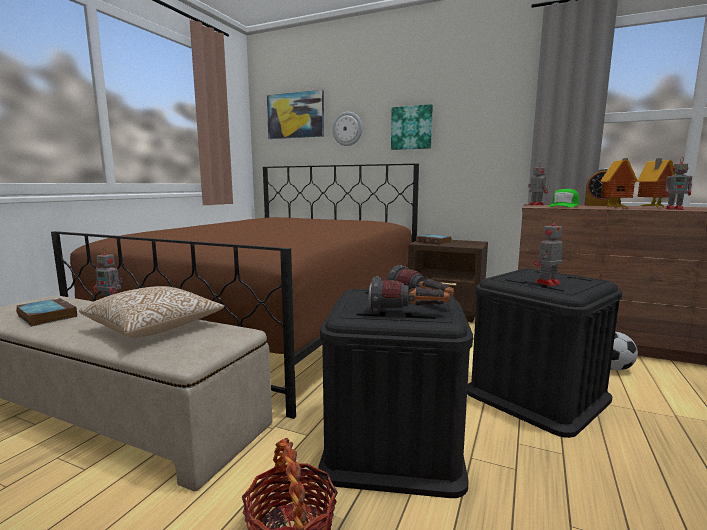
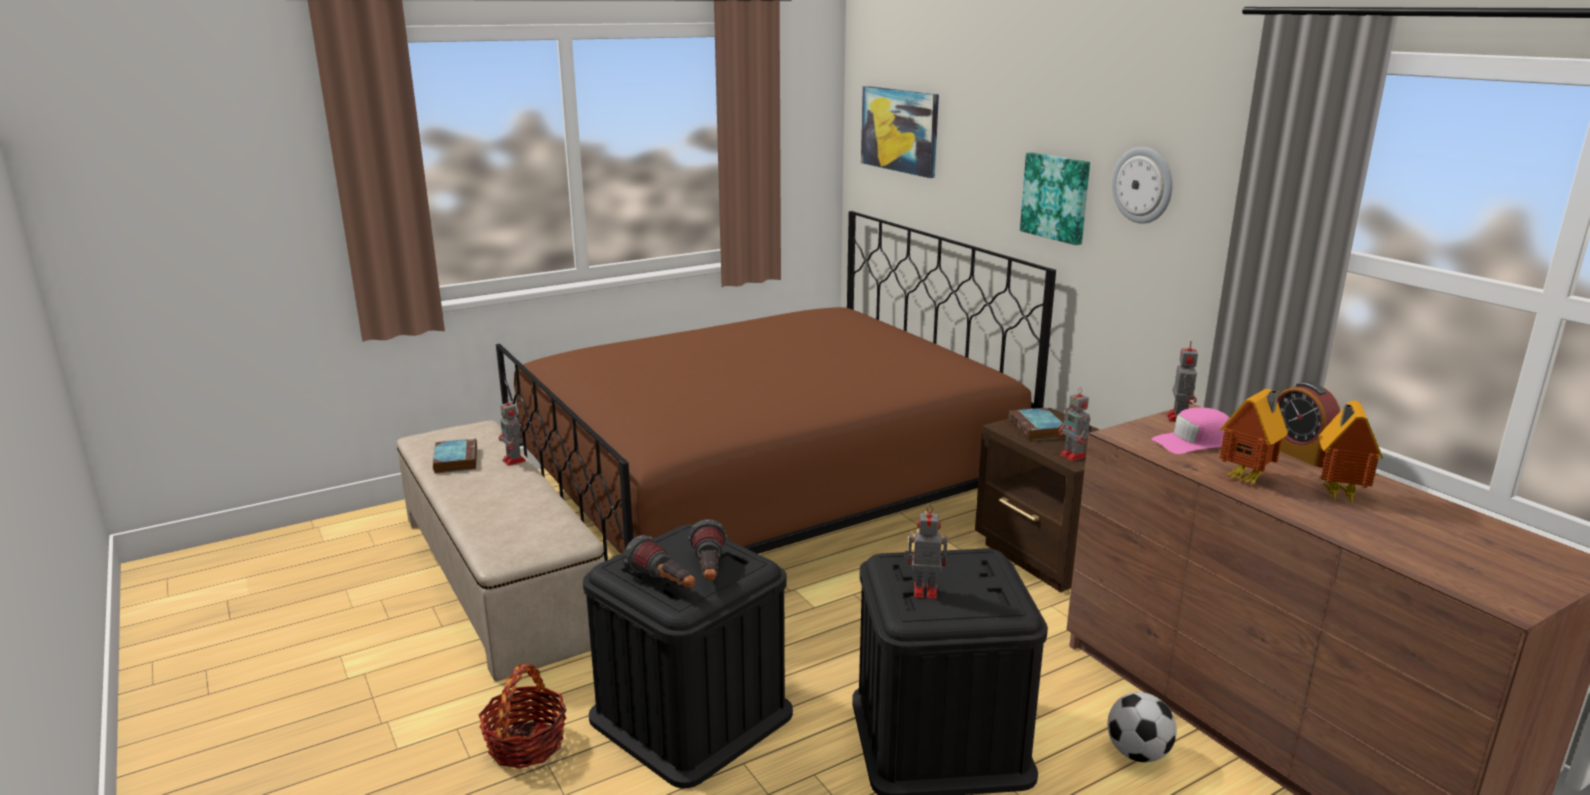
camera: 35 degrees right, 10 degrees up
pillow [79,286,224,337] -> none
wall clock [332,112,362,146] -> wall clock moved to [1112,147,1173,224]
green cap [548,189,579,207] -> pink cap [1152,407,1230,454]
toy robot [665,157,692,210] -> toy robot moved to [1058,388,1093,461]

